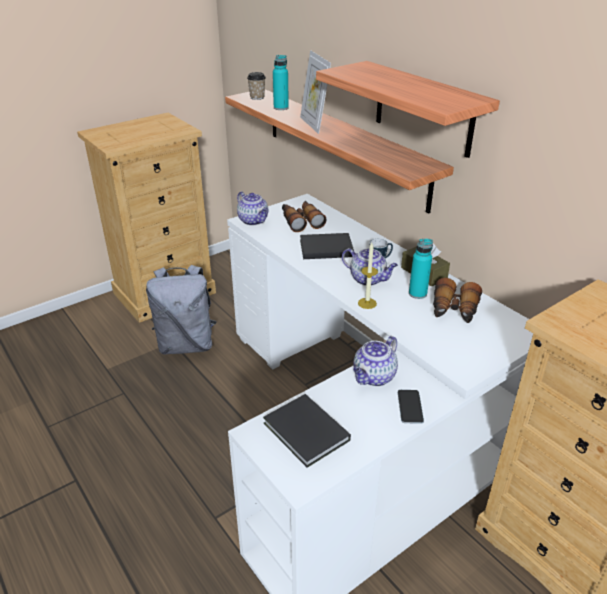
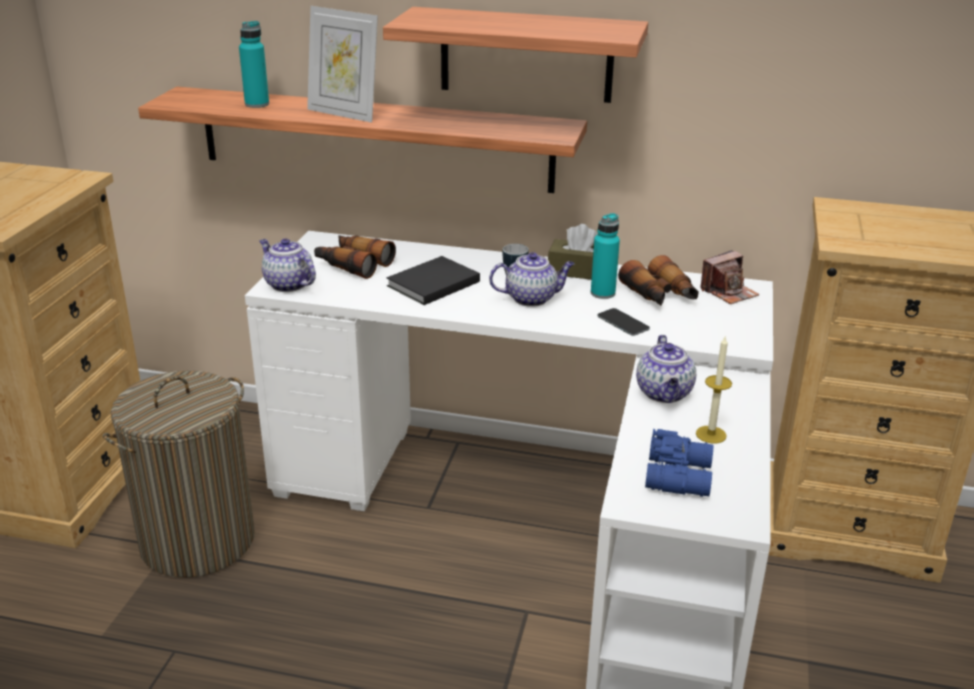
camera: 40 degrees left, 5 degrees down
grey backpack [146,265,217,355] -> laundry basket [103,370,255,578]
teapot [237,191,268,225] -> teapot turned 150 degrees counterclockwise [259,238,316,292]
cup [247,72,266,100] -> none
black book [263,394,351,468] -> blue binoculars [645,429,714,497]
candle [358,243,378,309] -> candle moved to [696,335,732,444]
phone [398,390,424,424] -> phone moved to [598,308,650,336]
none -> camera [700,250,760,304]

